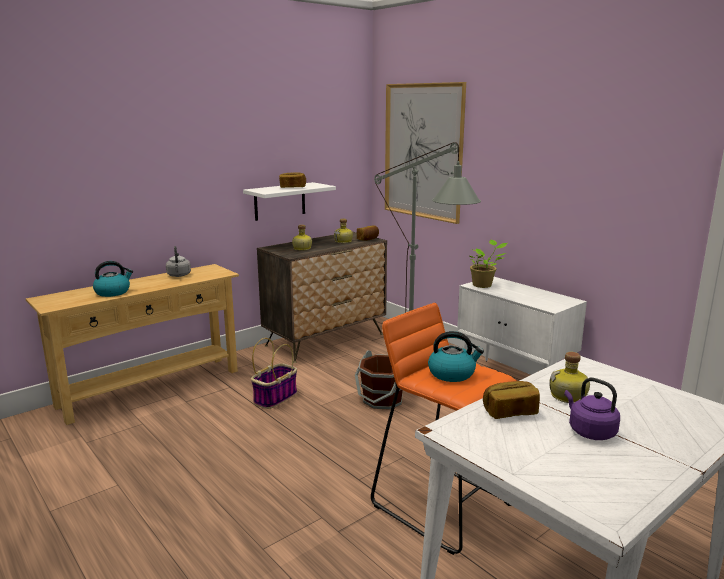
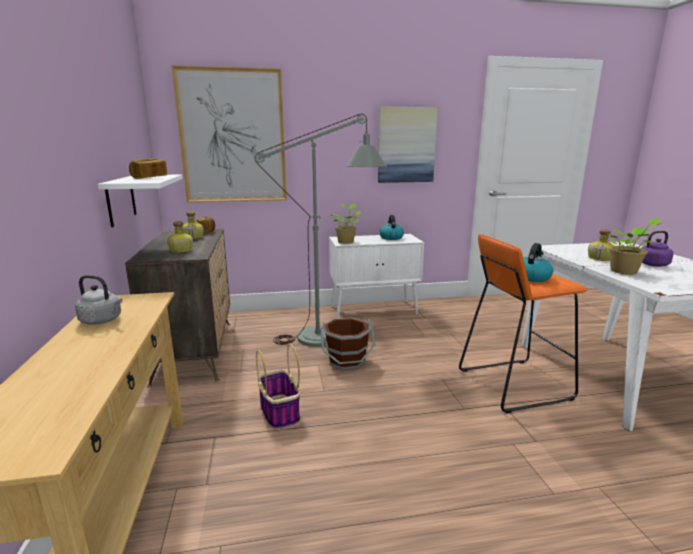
camera: 60 degrees left, 0 degrees up
kettle [93,261,133,297] -> kettle moved to [380,215,404,240]
bread [483,381,540,419] -> potted plant [606,218,661,275]
none -> picture [378,106,438,183]

